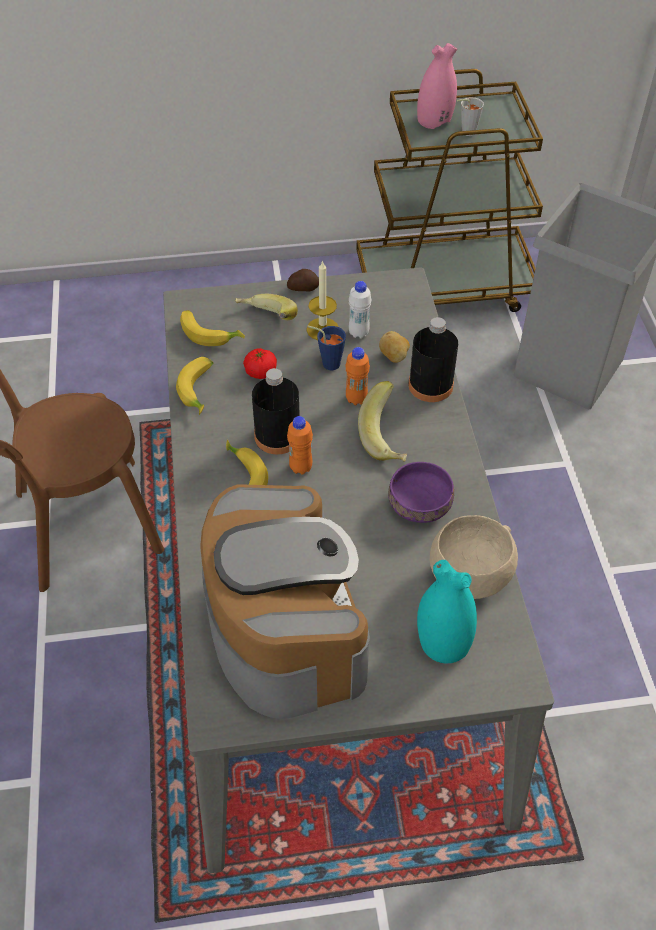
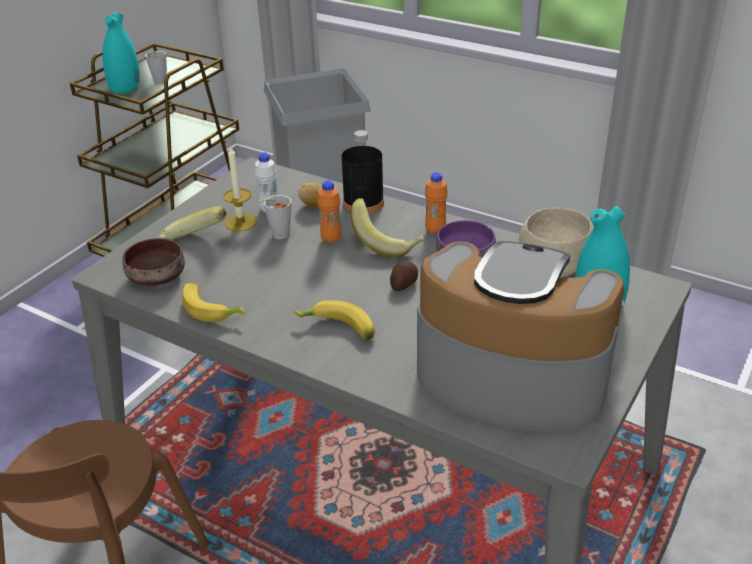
camera: 50 degrees left, 15 degrees down
banana [180,310,245,346] -> brown bowl [122,238,185,286]
tomato [243,348,277,379] -> none
black bottle [252,368,300,454] -> none
potato [287,269,319,292] -> potato moved to [390,261,418,291]
orange bottle [287,416,313,475] -> orange bottle moved to [425,172,448,235]
blue cup [307,326,346,370] -> grey cup [258,195,291,239]
pink vase [417,43,457,129] -> turquoise vase [103,13,140,94]

